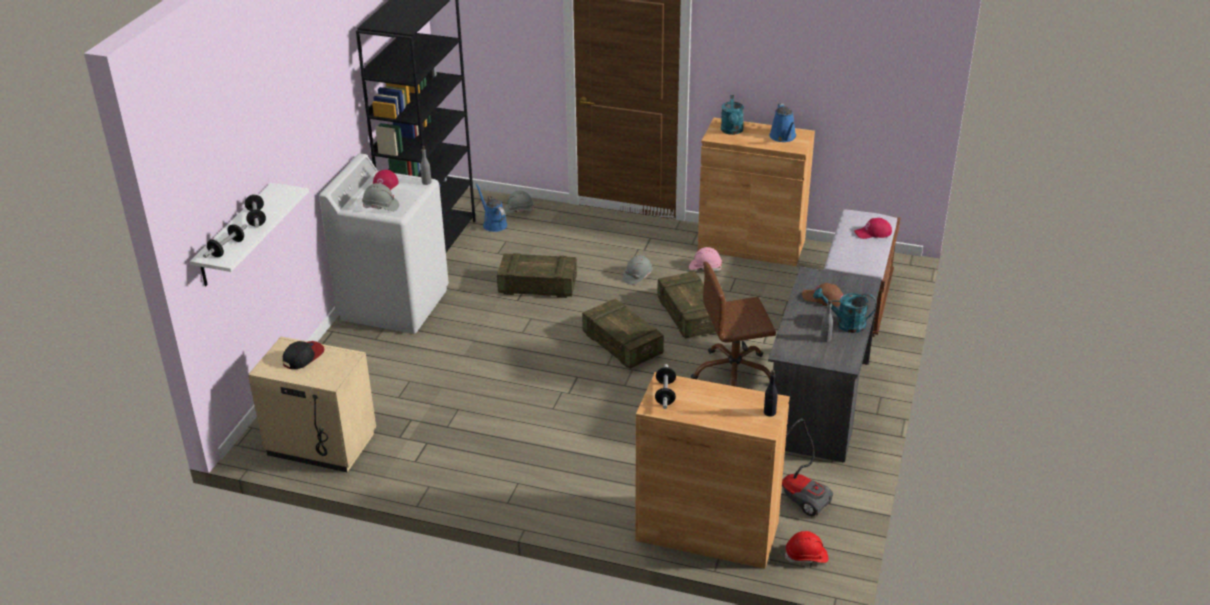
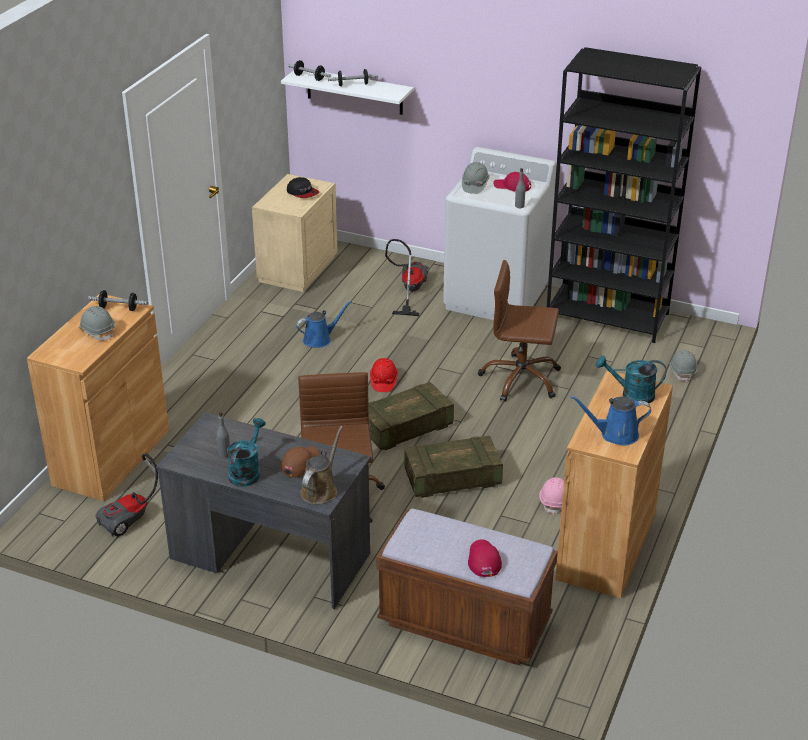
camera: 95 degrees right, 0 degrees up
blue watering can [476,183,507,232] -> blue watering can moved to [296,301,352,348]
crate [497,253,577,298] -> brown office chair [478,260,561,402]
grey hard hat [623,255,653,285] -> grey hard hat moved to [78,306,115,341]
black bottle [764,370,778,417] -> none
red hard hat [785,531,828,563] -> red hard hat moved to [370,358,398,392]
none -> brown watering can [300,426,343,504]
none -> vacuum cleaner [385,239,429,316]

